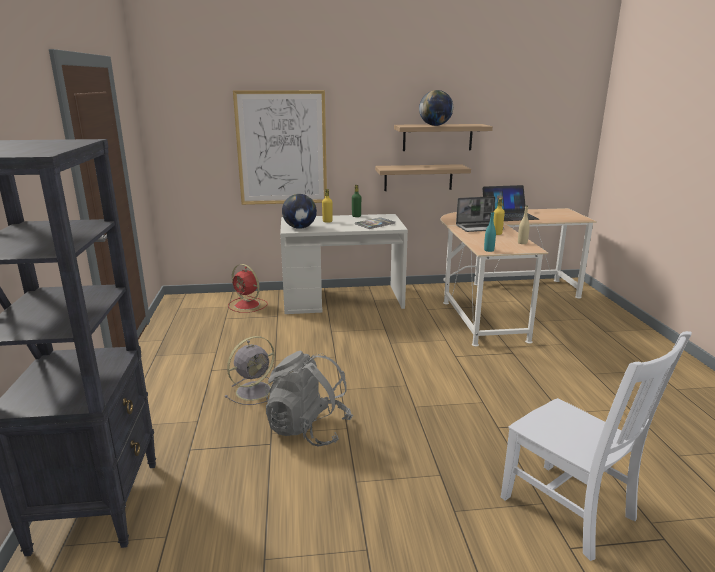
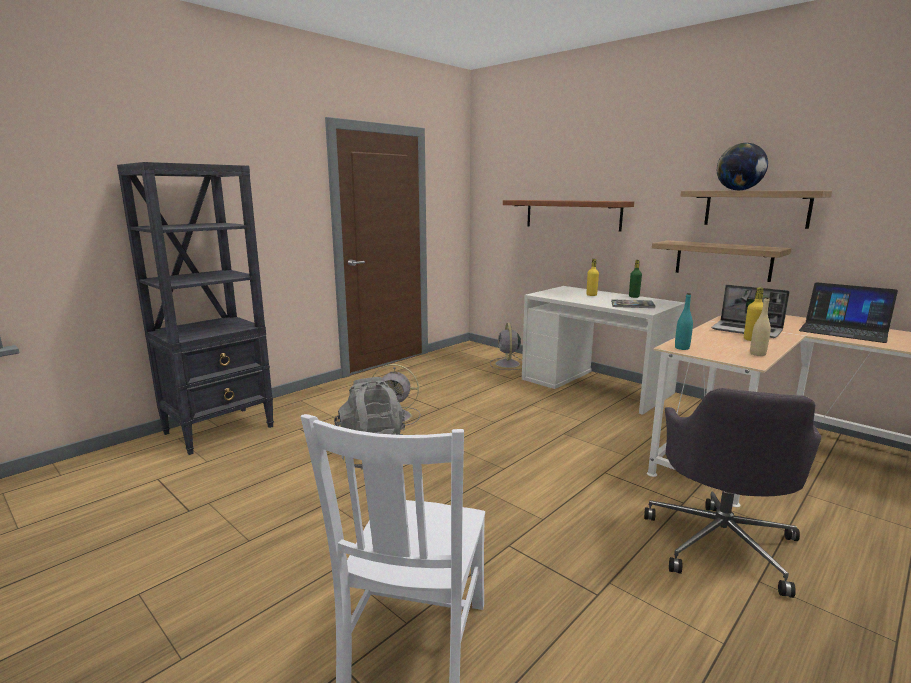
camera: 50 degrees right, 5 degrees down
red fan [228,264,268,313] -> grey fan [490,323,522,370]
picture [233,90,327,205] -> brown shelf [503,200,634,231]
globe [282,194,317,229] -> none
none -> grey office chair [644,388,821,598]

